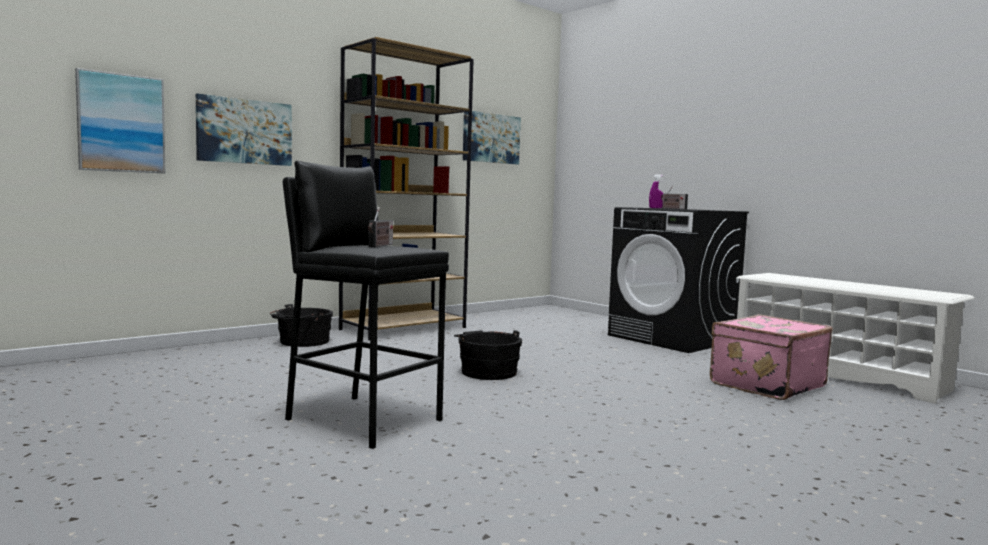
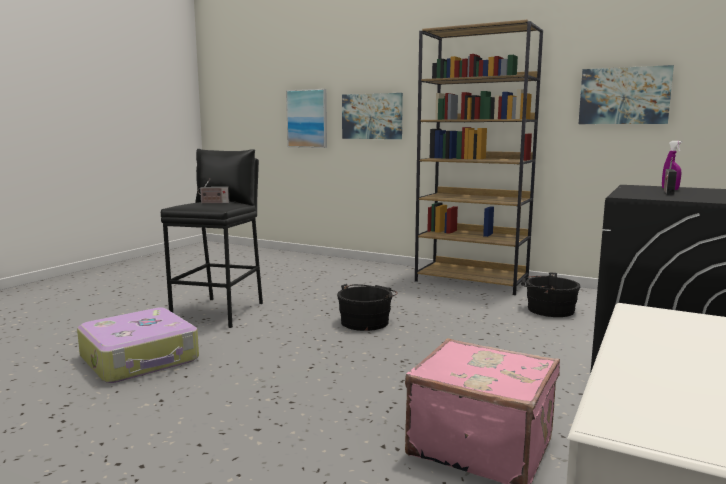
camera: 70 degrees right, 5 degrees up
black bucket [270,304,333,347] -> black bucket moved to [521,272,580,317]
none -> suitcase [77,308,199,383]

